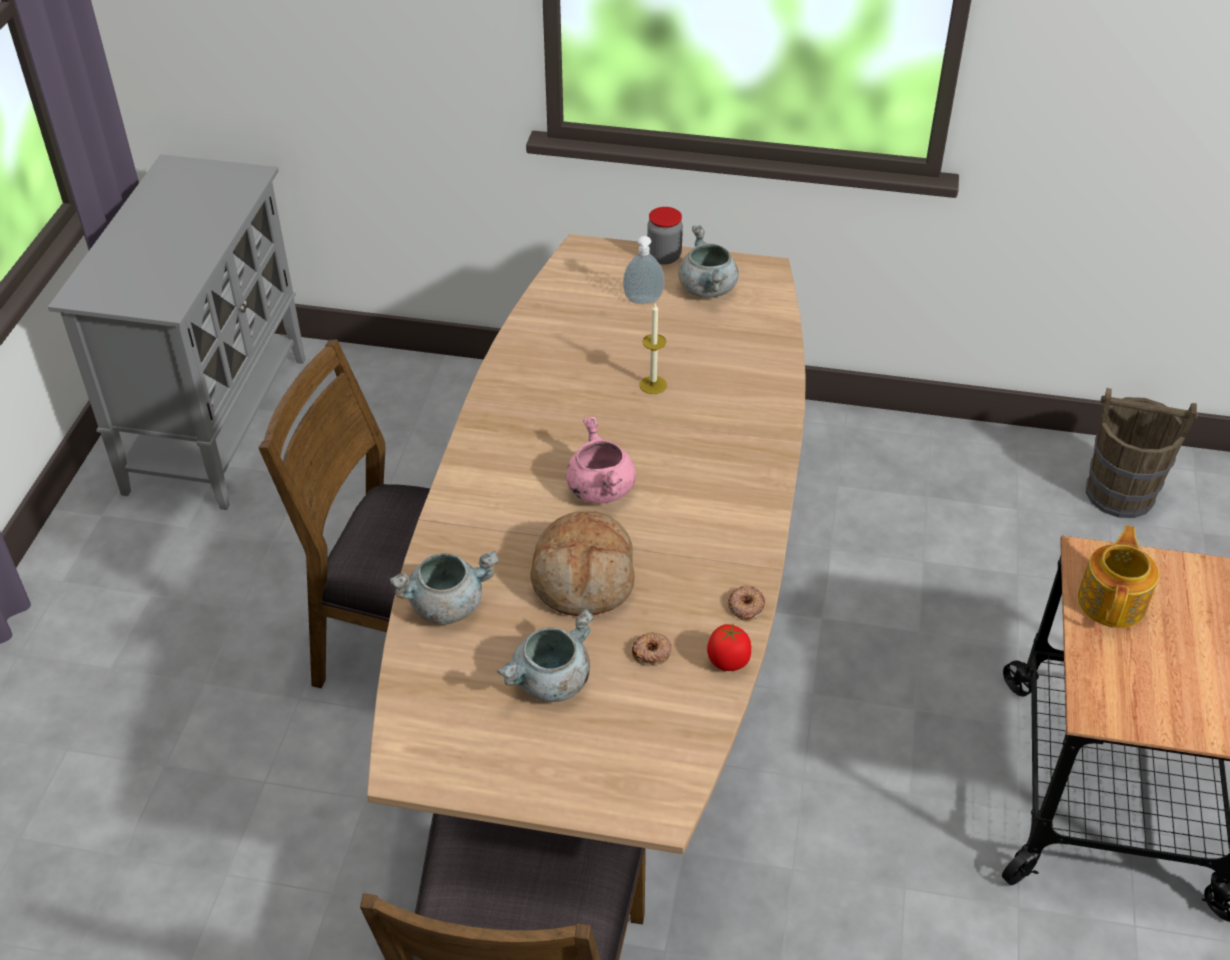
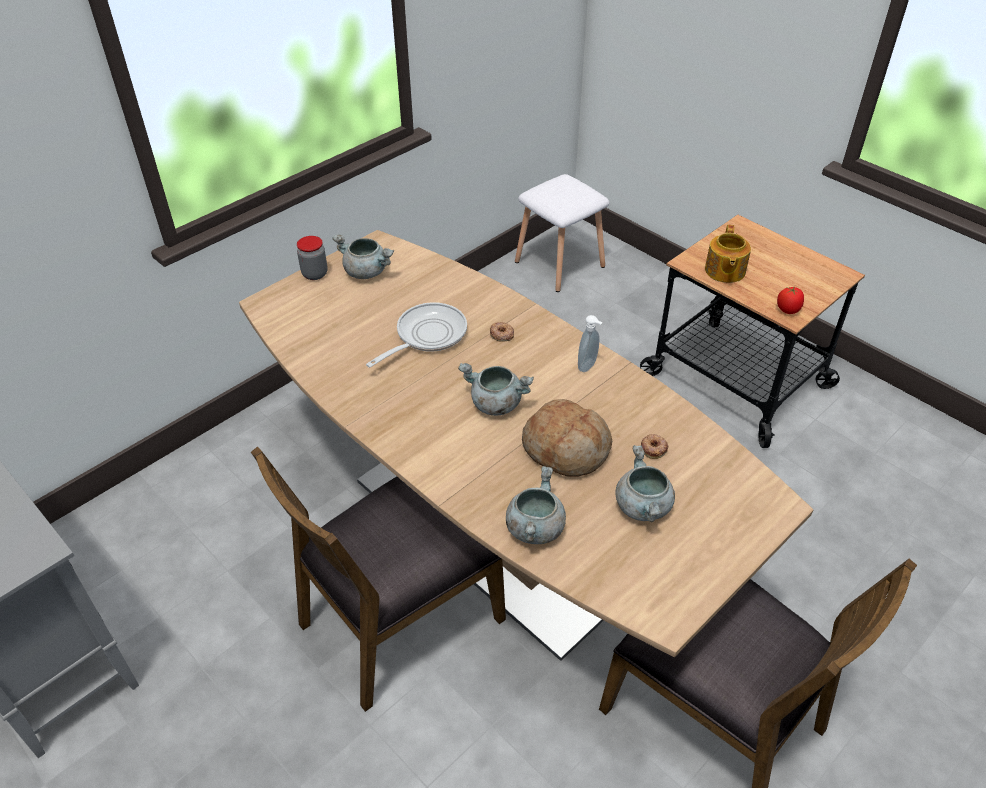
camera: 55 degrees left, 0 degrees up
pink cooking pot [566,417,636,503] -> grey cooking pot [458,363,534,415]
soap dispenser [623,236,665,304] -> soap dispenser moved to [578,315,602,372]
candle [640,304,667,394] -> frying pan [366,302,467,368]
tomato [707,623,751,671] -> tomato moved to [777,286,804,314]
donut [728,585,765,621] -> donut moved to [490,322,514,342]
teapot [1078,525,1159,628] -> teapot turned 135 degrees counterclockwise [705,225,751,283]
brown bucket [1086,388,1198,518] -> white stool [515,174,610,292]

